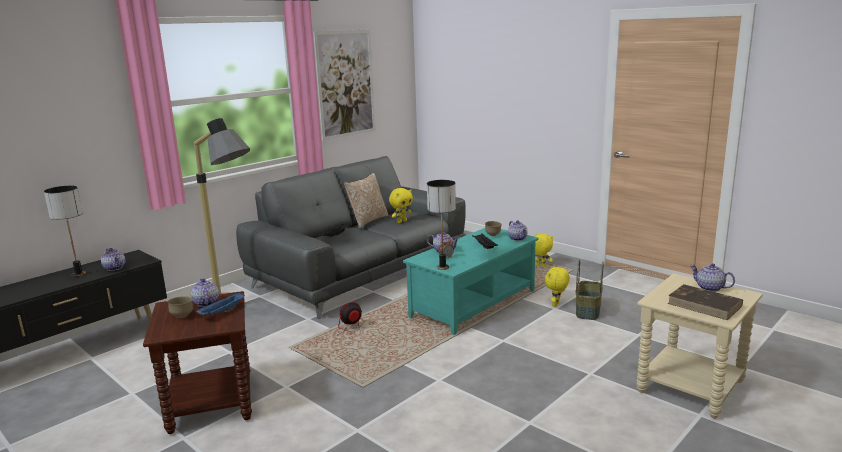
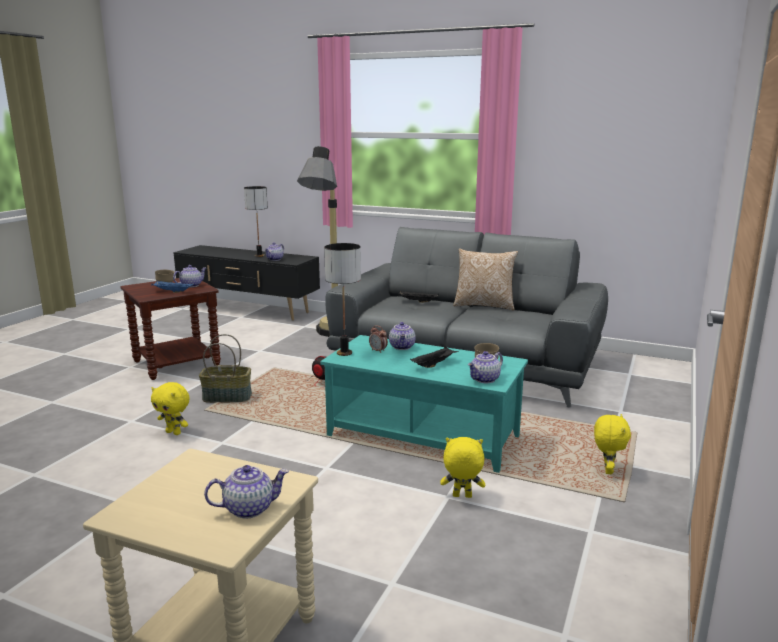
camera: 70 degrees right, 0 degrees up
picture [313,30,375,141] -> none
yellow plush toy [389,188,413,223] -> yellow plush toy moved to [151,382,190,435]
basket [576,259,604,320] -> basket moved to [199,334,252,403]
brown book [668,284,743,320] -> none
teapot [690,263,735,292] -> teapot turned 45 degrees clockwise [204,465,289,519]

